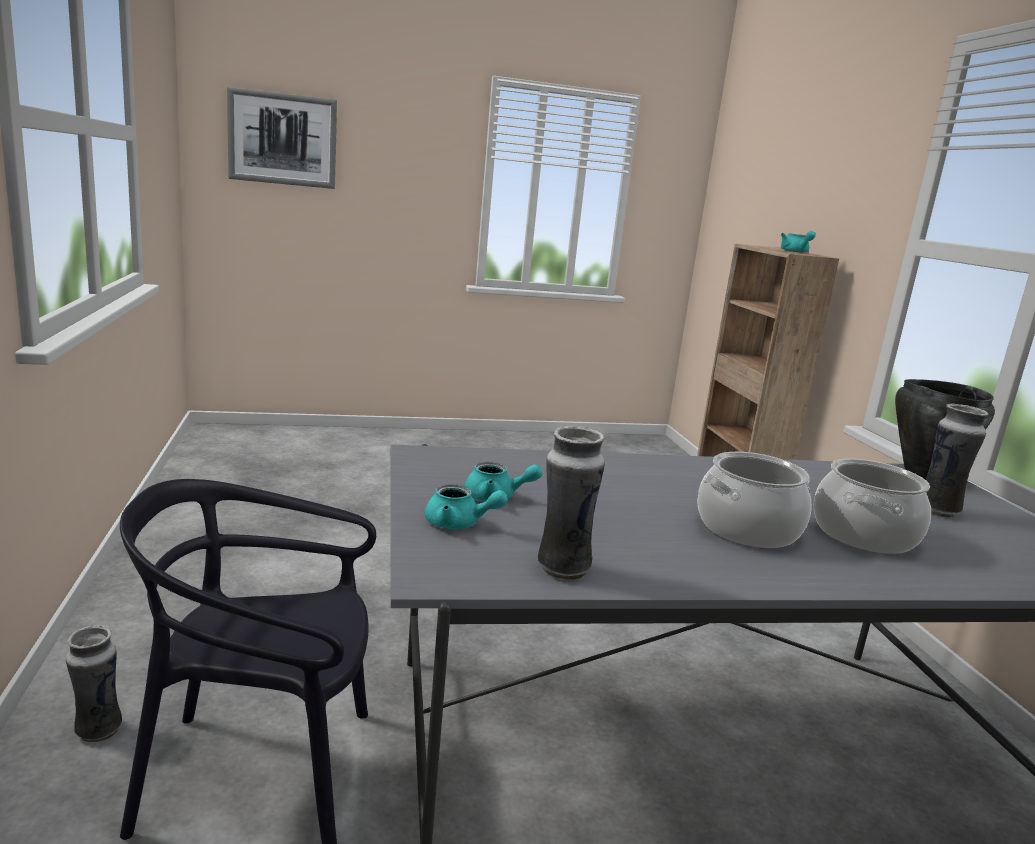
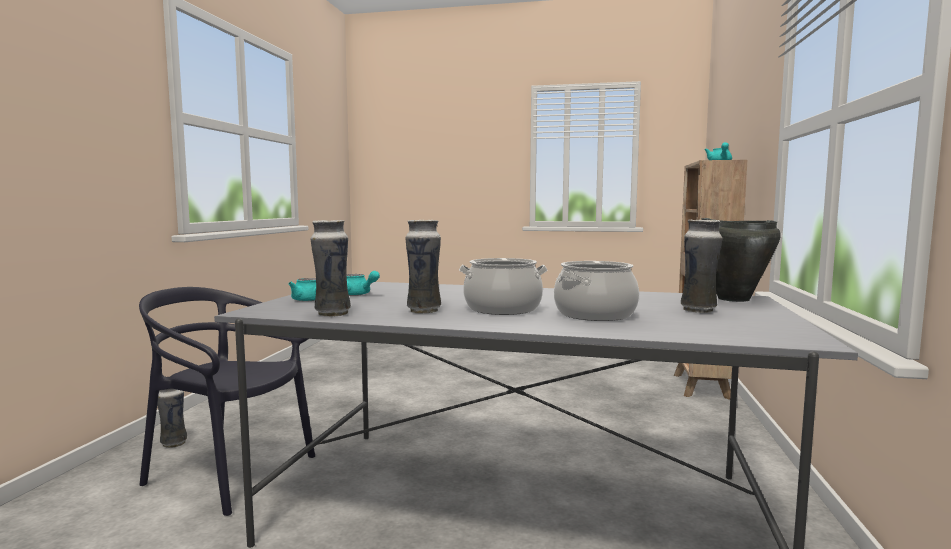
camera: 25 degrees right, 10 degrees down
picture [227,87,337,189] -> none
none -> vase [406,220,441,313]

